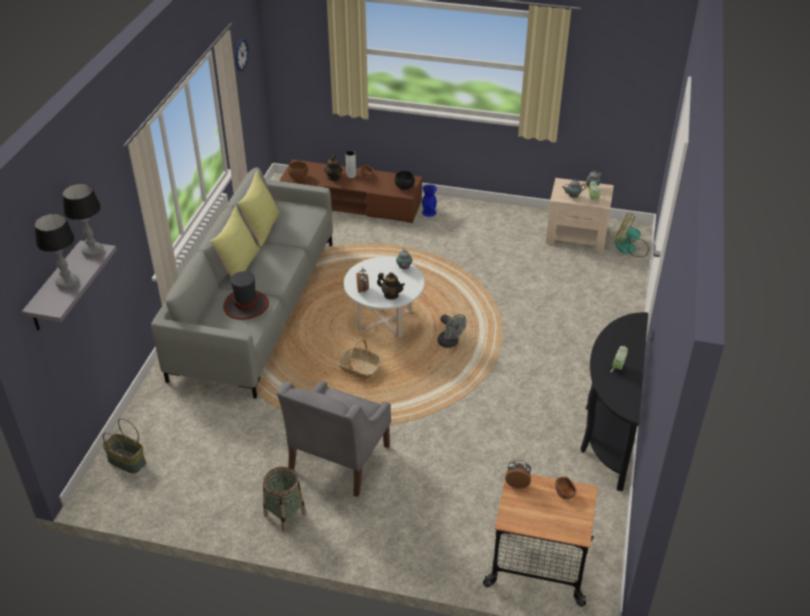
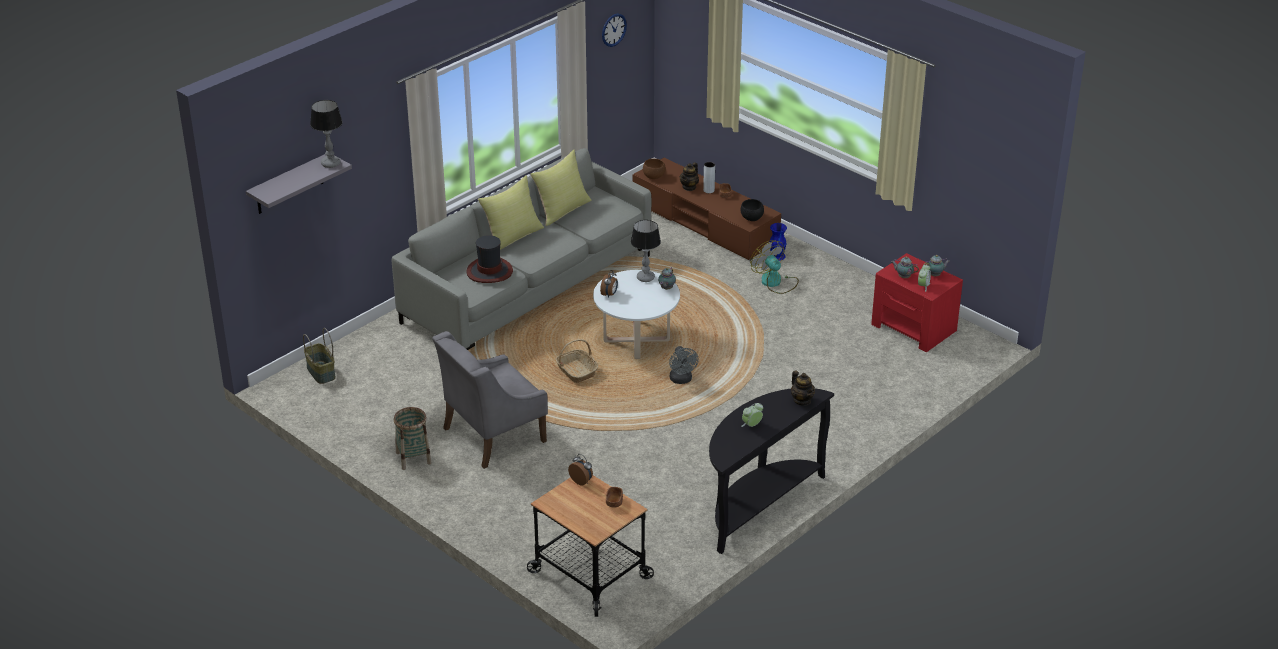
camera: 30 degrees right, 5 degrees down
table lamp [34,213,79,289] -> table lamp moved to [631,220,661,282]
teapot [377,272,405,300] -> teapot moved to [791,370,815,406]
beige nightstand [545,178,614,252] -> red nightstand [871,253,963,352]
fan [614,213,649,257] -> fan moved to [750,240,799,294]

